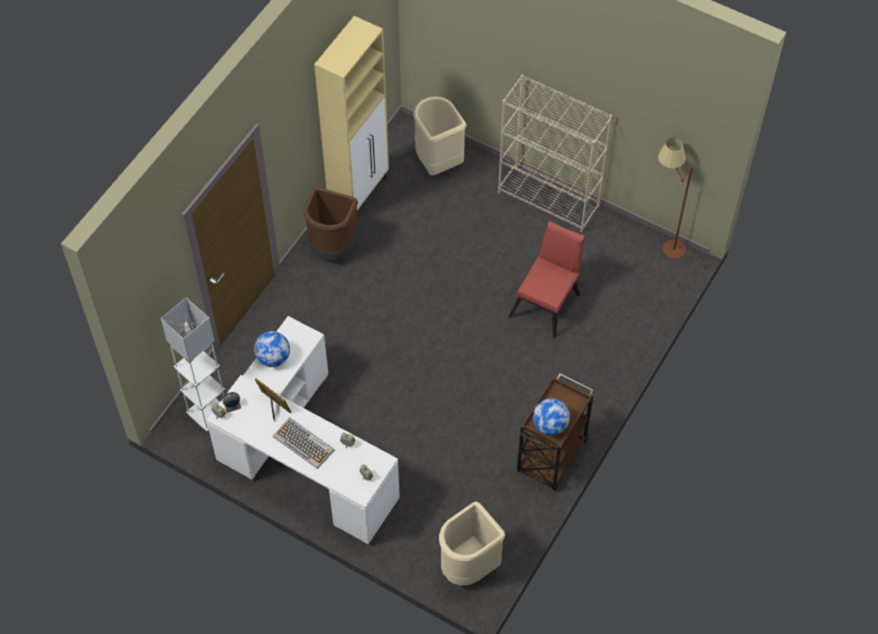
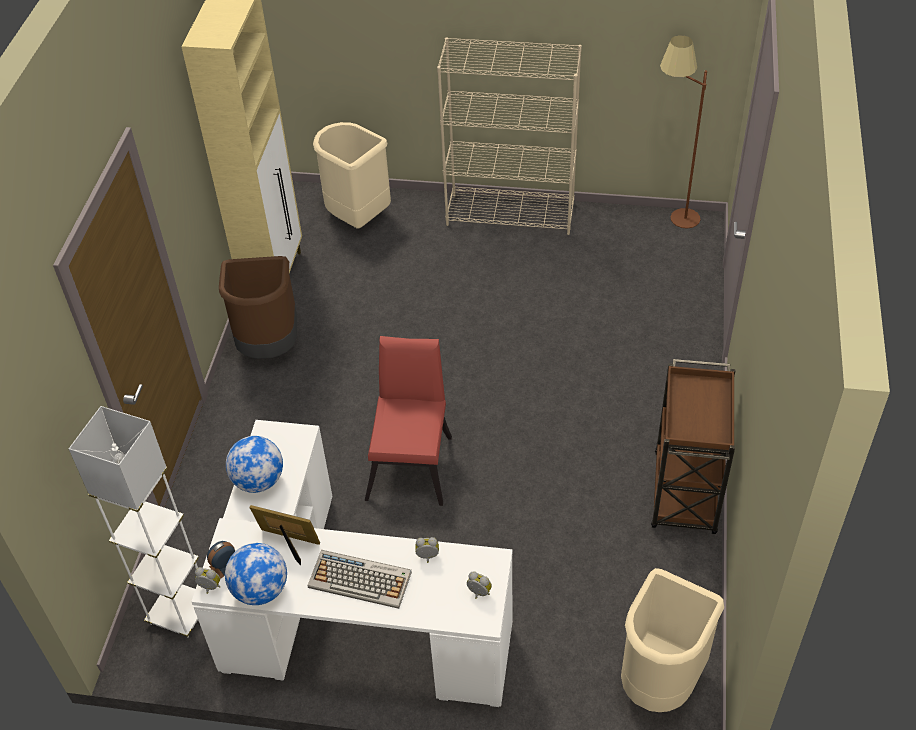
camera: 20 degrees left, 10 degrees down
red chair [508,221,585,338] -> red chair moved to [365,336,452,506]
globe [533,398,570,436] -> globe moved to [225,543,287,605]

